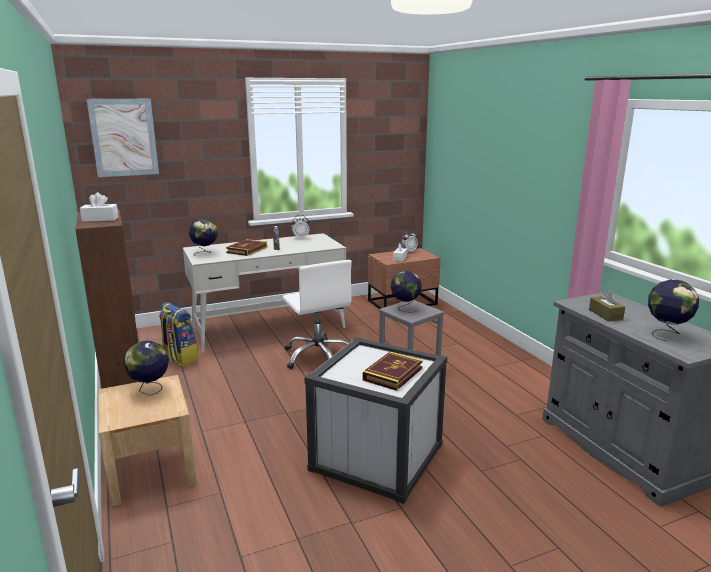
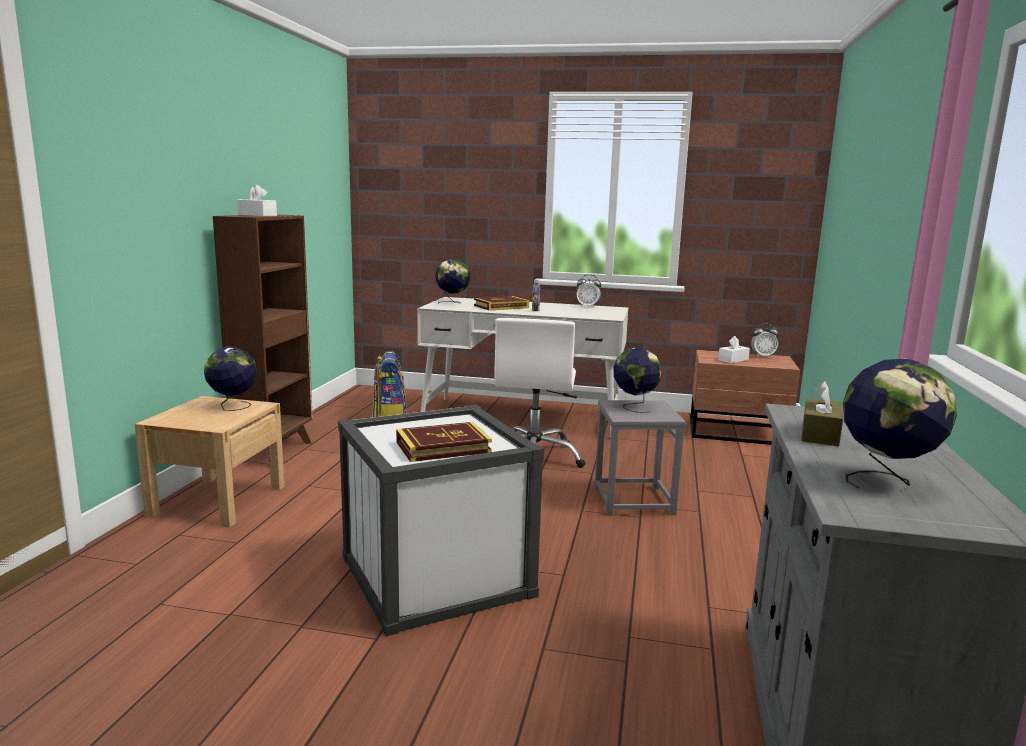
camera: 35 degrees right, 5 degrees down
picture [87,99,159,177] -> none

